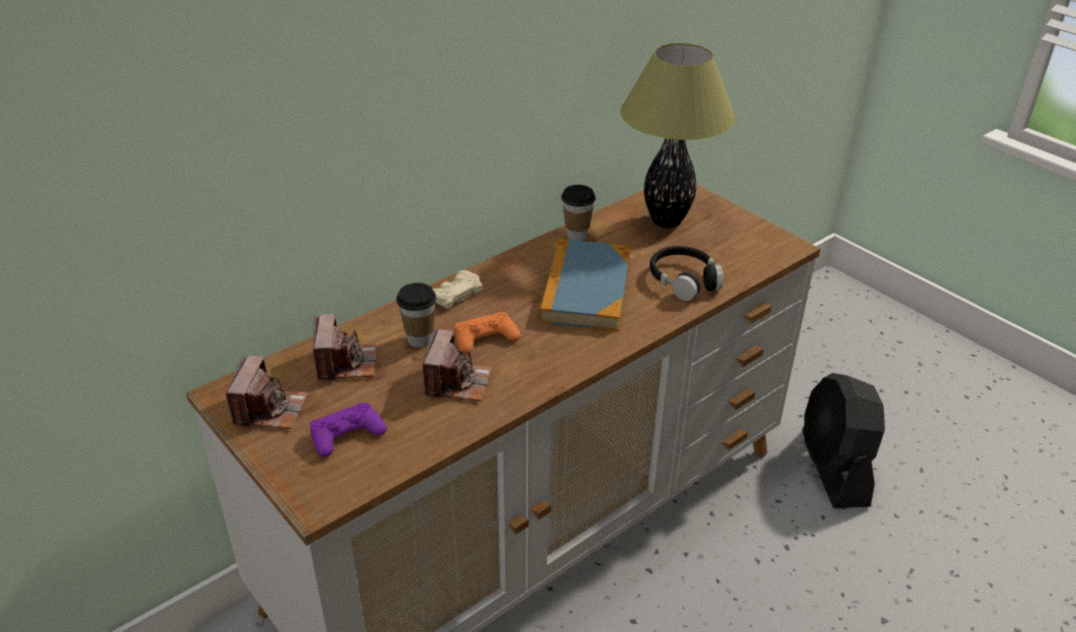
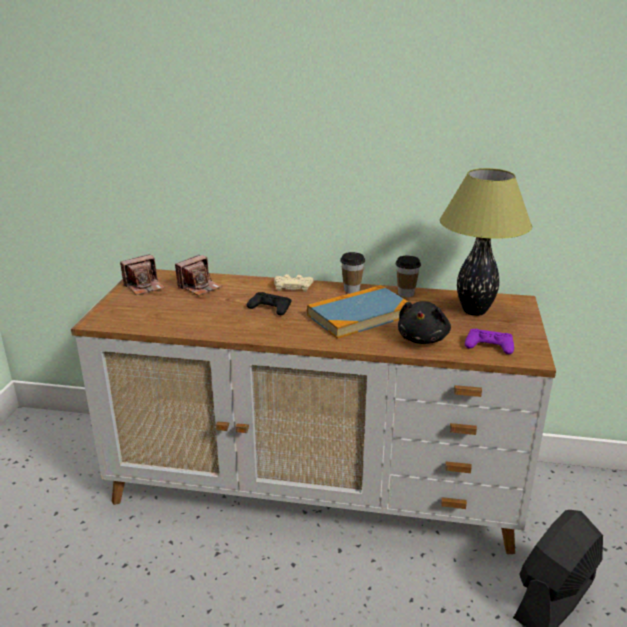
camera: 50 degrees right, 10 degrees down
purple game controller [310,403,386,457] -> purple game controller moved to [465,328,514,354]
cup [396,283,437,348] -> cup moved to [340,252,365,293]
camera [422,329,492,401] -> none
orange game controller [454,312,521,354] -> black game controller [247,292,291,315]
black headphones [650,246,723,301] -> black plush toy [398,301,451,344]

